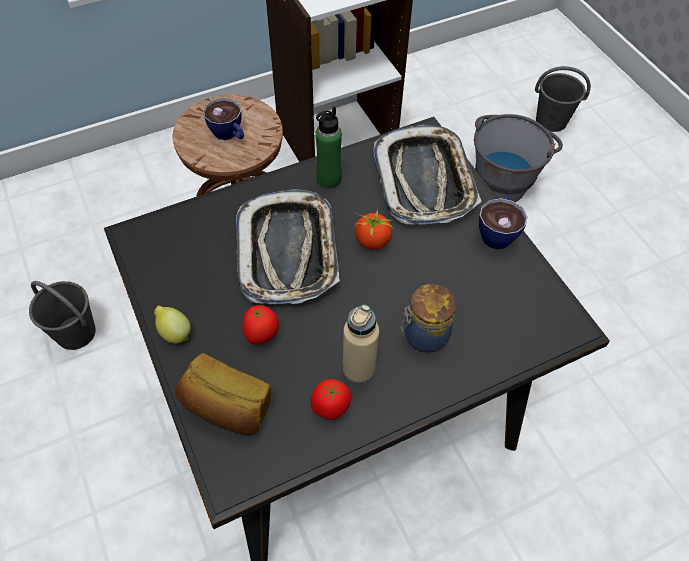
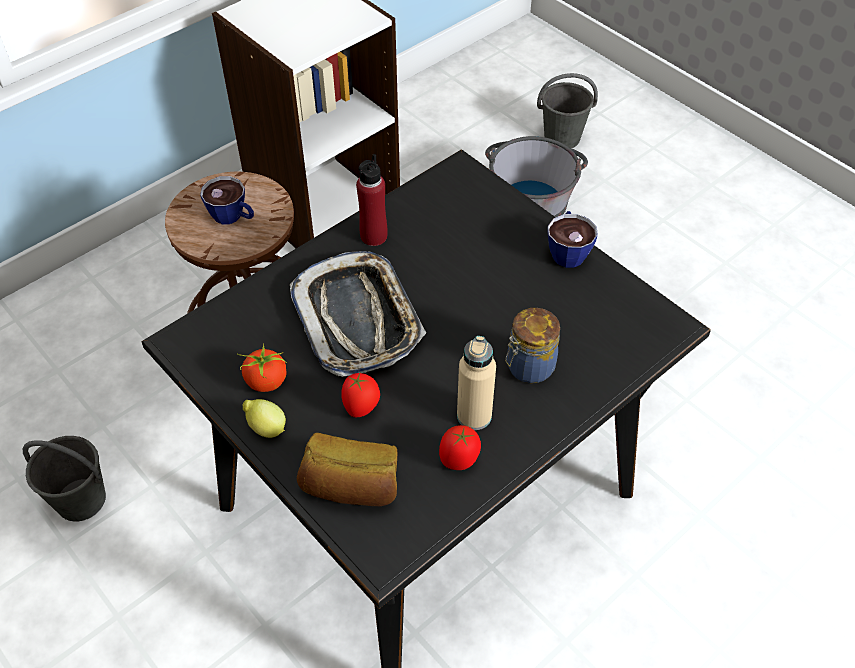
camera: 15 degrees left, 5 degrees down
green bottle [315,106,342,189] -> red bottle [356,154,388,246]
tomato [355,209,394,250] -> tomato moved to [237,343,287,392]
tray [374,125,482,225] -> none

